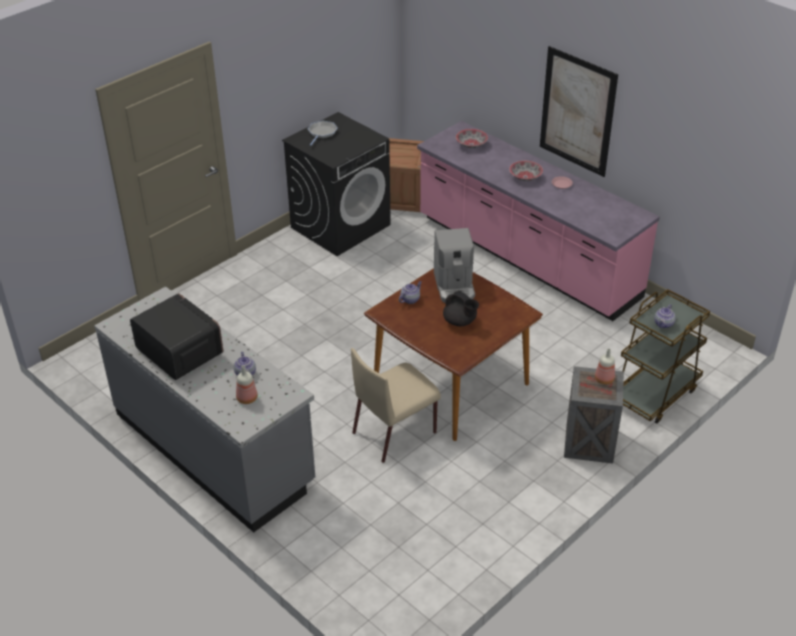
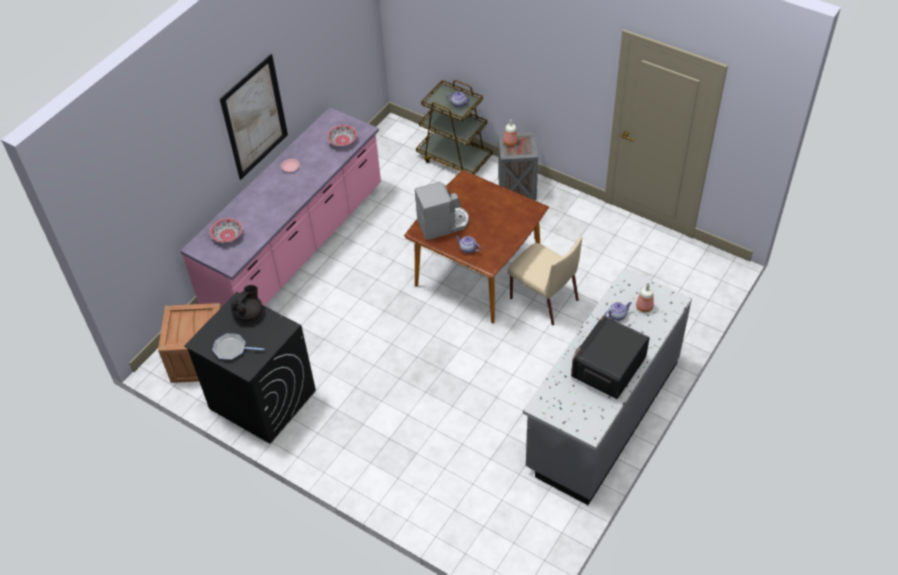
camera: 100 degrees left, 10 degrees up
black teapot [443,291,479,326] -> black teapot moved to [231,285,262,322]
bowl [509,161,543,181] -> bowl moved to [327,125,357,147]

